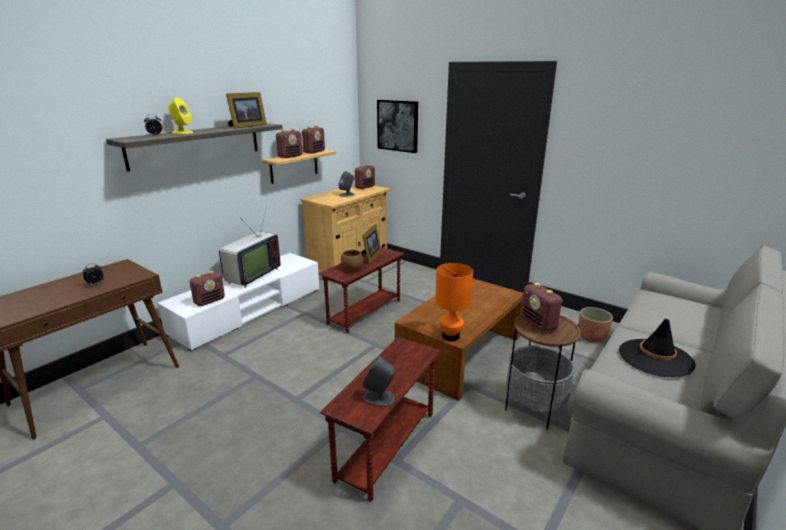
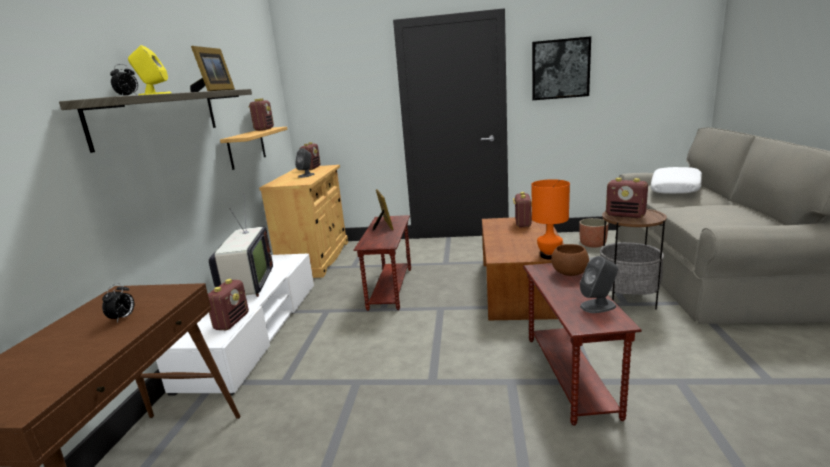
camera: 30 degrees left, 5 degrees down
radio [276,129,303,158] -> radio moved to [513,192,532,227]
brown bowl [341,250,364,271] -> brown bowl moved to [551,244,589,276]
picture [377,100,418,153] -> picture moved to [532,36,591,100]
black hat [619,319,696,377] -> none
none -> white pillow [650,167,702,194]

